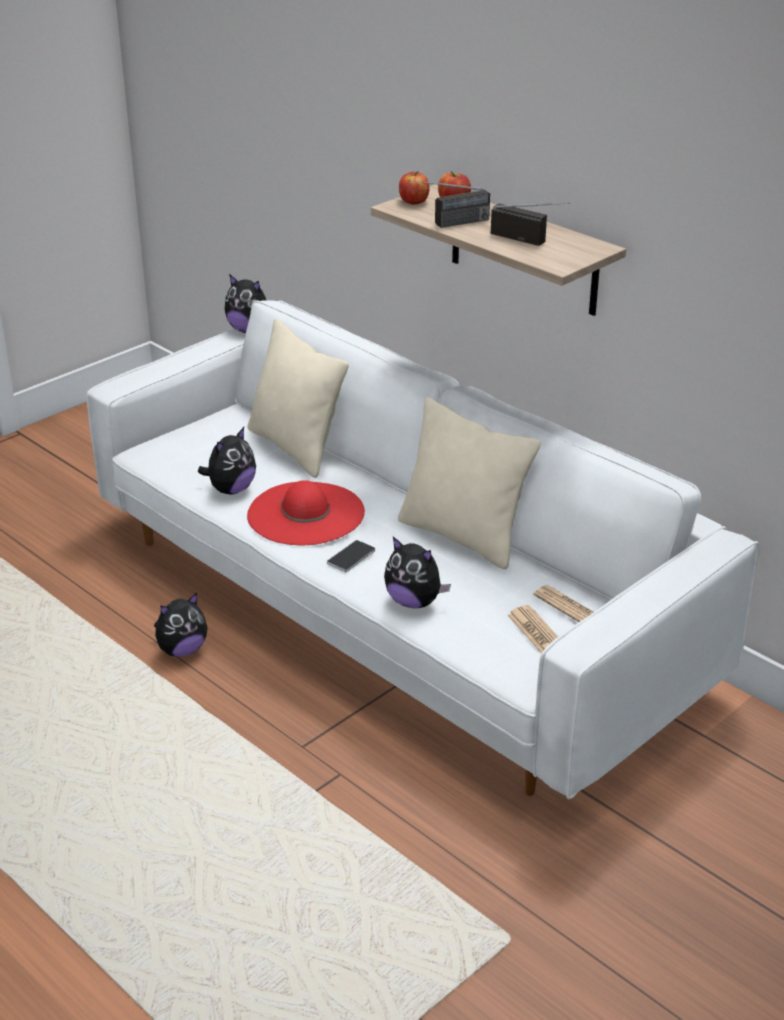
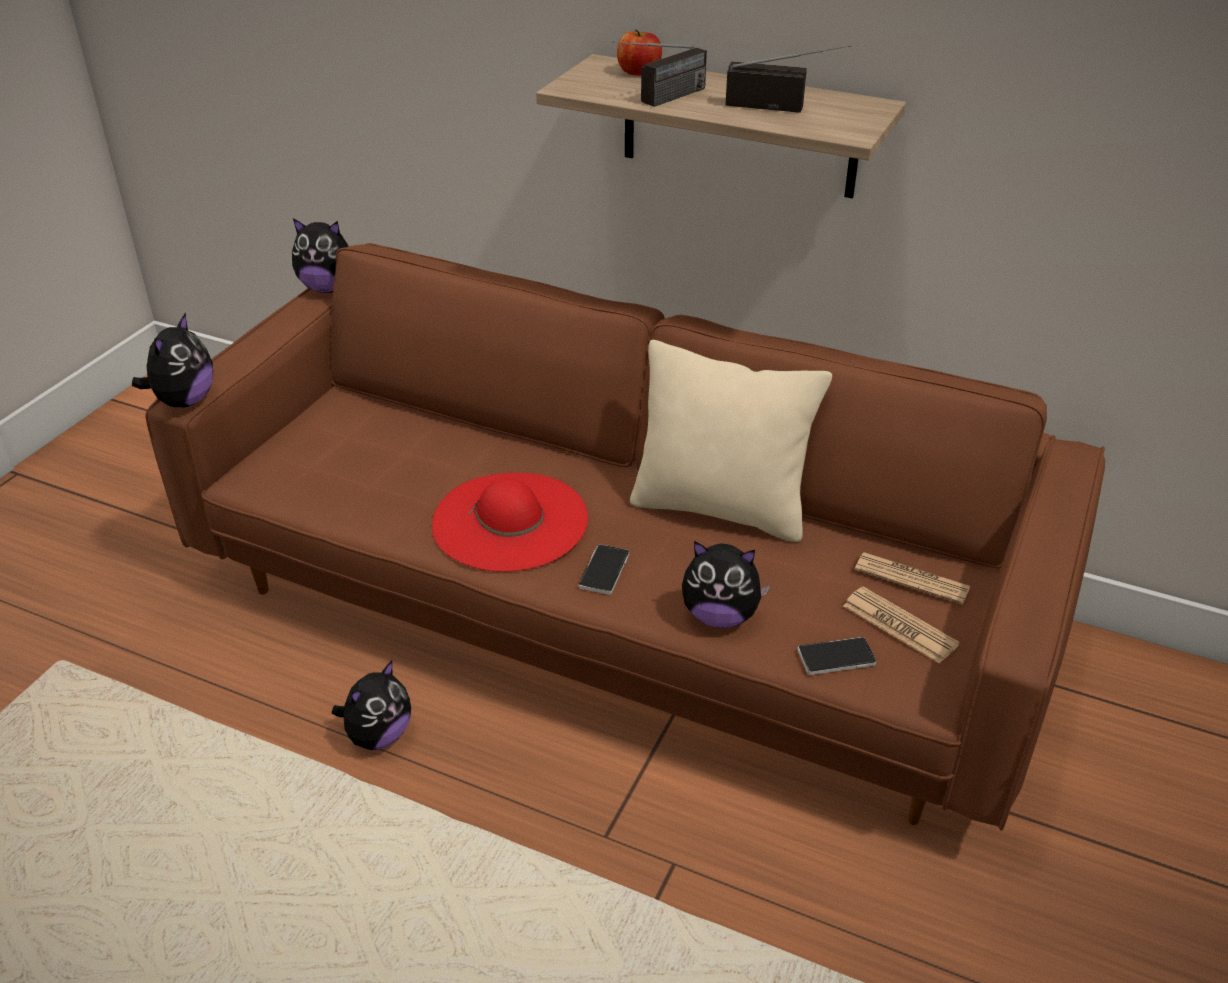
camera: 20 degrees left, 5 degrees up
white sofa [86,300,760,799] -> brown sofa [145,243,1105,830]
plush toy [198,427,256,494] -> plush toy moved to [132,312,213,407]
beige pillow [247,319,349,478] -> none
apple [399,171,429,204] -> none
none -> phone [798,637,877,675]

